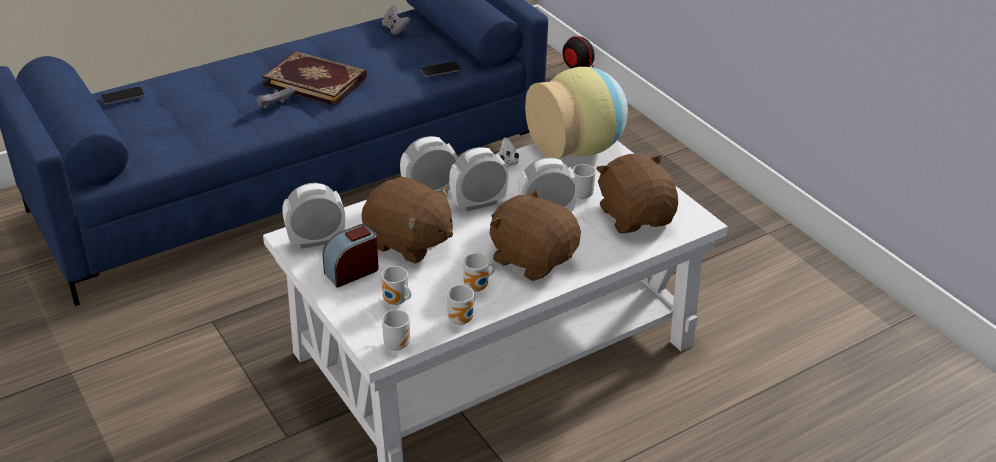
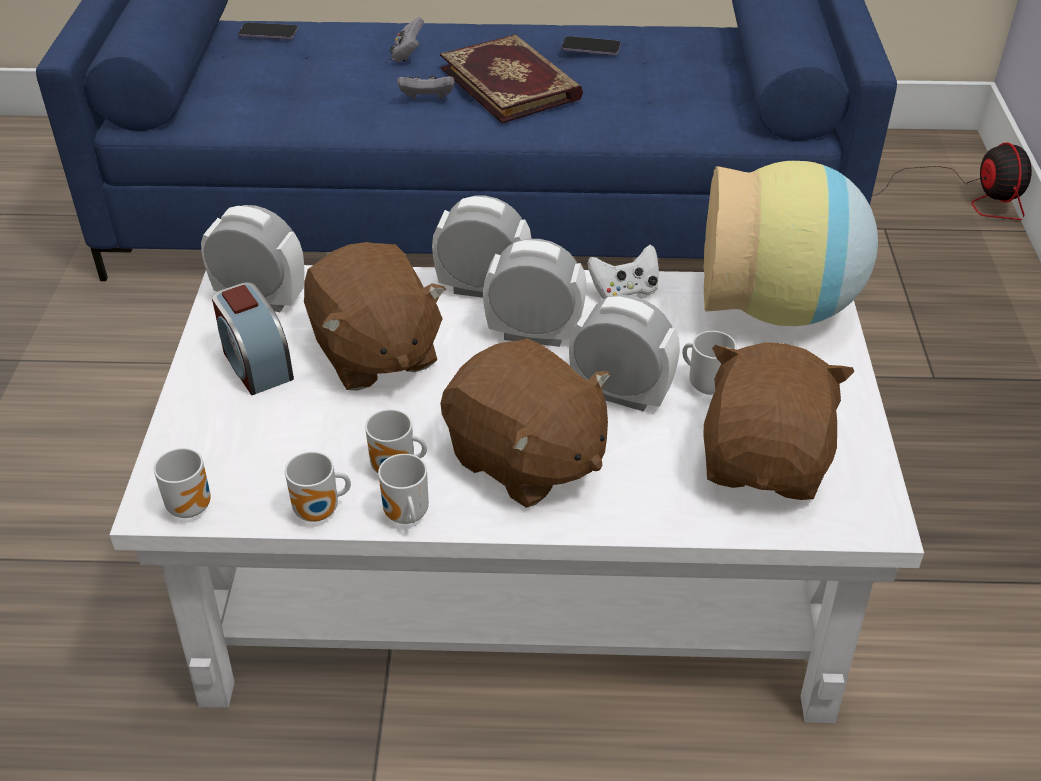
camera: 35 degrees right, 5 degrees up
alarm clock [322,224,379,288] -> alarm clock turned 120 degrees counterclockwise [212,282,294,395]
mug [381,266,411,305] -> mug moved to [378,454,429,524]
grey game controller [382,5,410,35] -> grey game controller moved to [390,17,424,62]
phone [420,61,461,77] -> phone moved to [562,36,621,55]
brown plush toy [490,188,581,281] -> brown plush toy turned 150 degrees clockwise [440,338,610,508]

